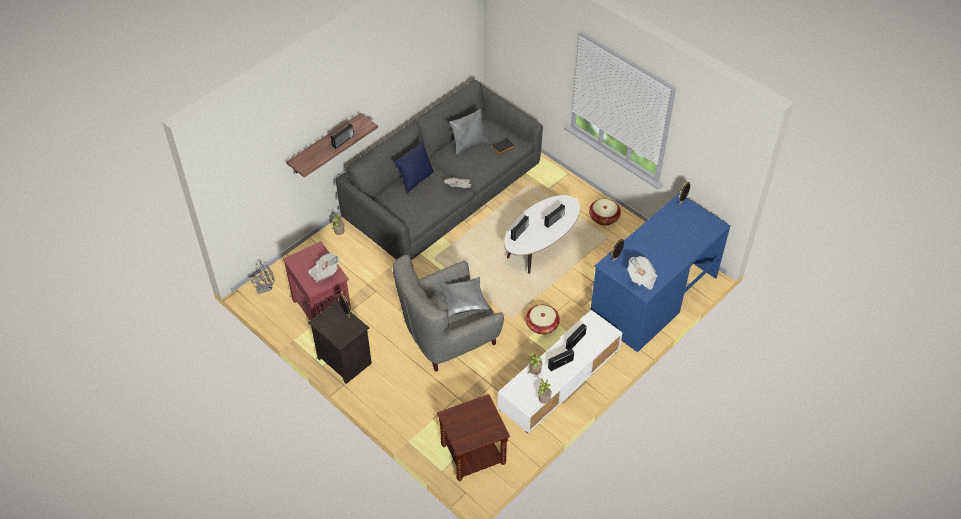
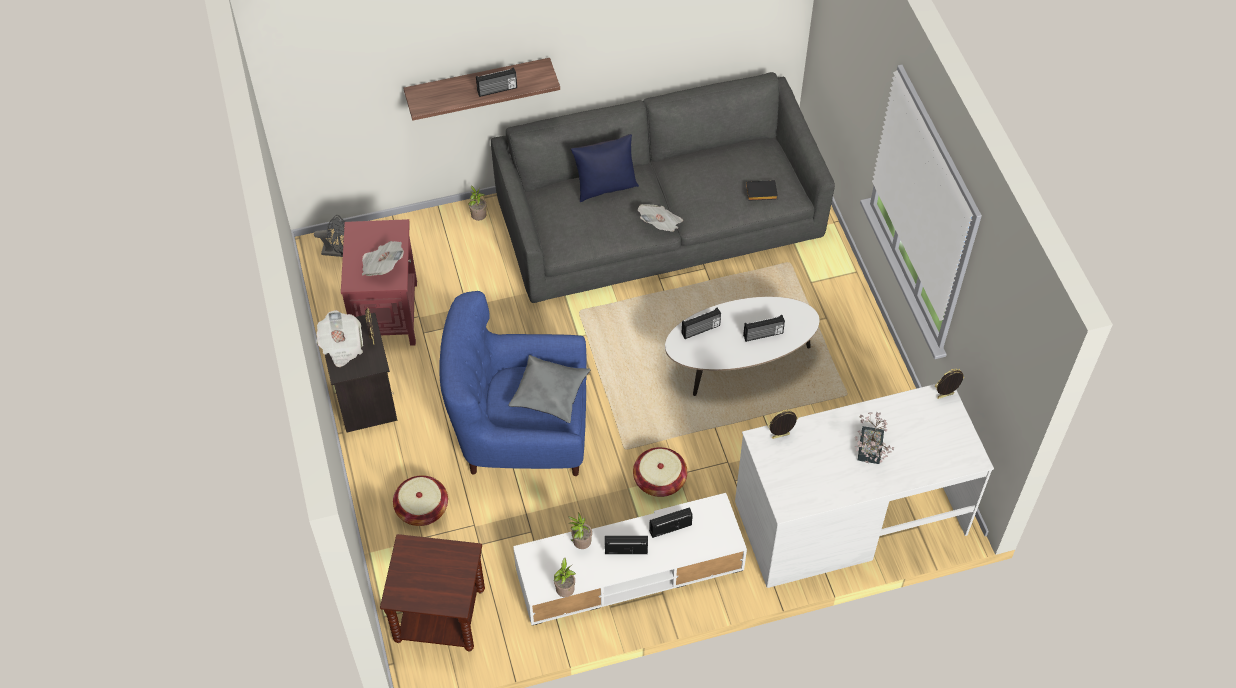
camera: 30 degrees right, 5 degrees up
grey armchair [393,255,504,372] -> blue armchair [439,291,587,476]
grey pillow [449,109,489,155] -> none
basket [589,199,621,226] -> basket moved to [393,475,448,526]
blue desk [590,193,731,352] -> white desk [735,384,994,588]
newspaper [627,256,658,290] -> newspaper moved to [316,310,363,367]
none -> potted plant [855,412,894,464]

